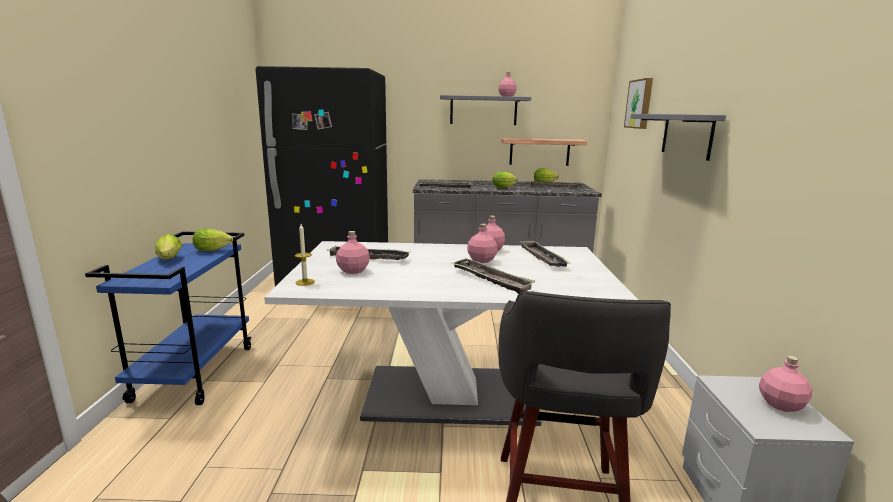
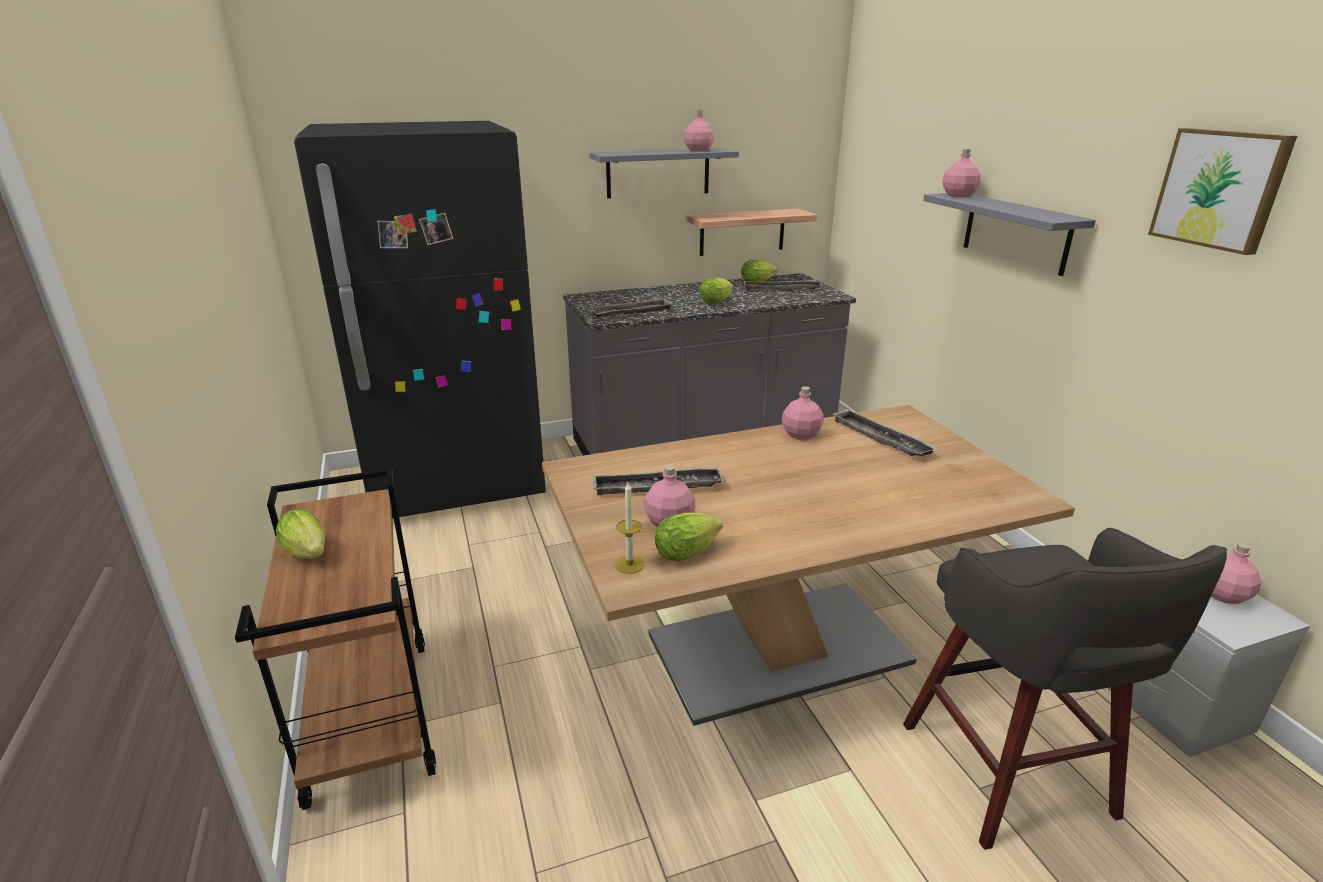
camera: 20 degrees left, 10 degrees up
blue cart [85,231,251,405] -> brown cart [235,468,436,810]
lettuce [193,228,233,251] -> lettuce moved to [655,513,723,561]
white dining table [264,241,638,426] -> brown dining table [542,405,1075,726]
tray [451,258,535,294] -> none
pink bottle [467,224,498,263] -> pink bottle moved to [943,149,981,197]
picture [624,78,653,129] -> picture moved to [1148,128,1297,255]

